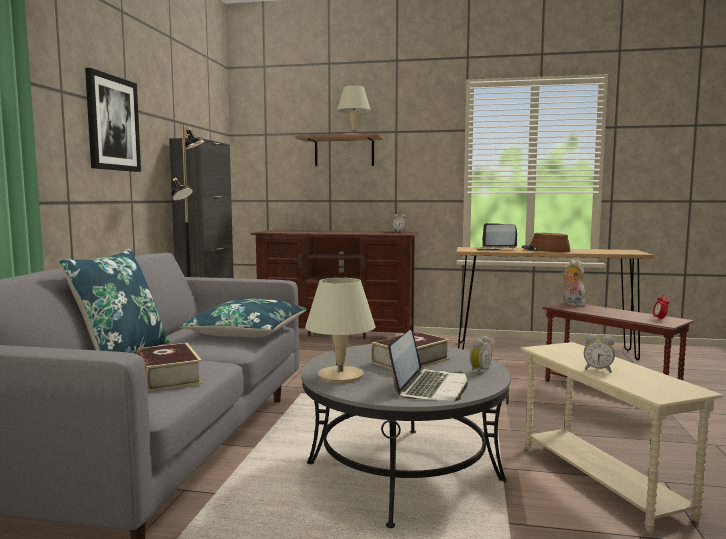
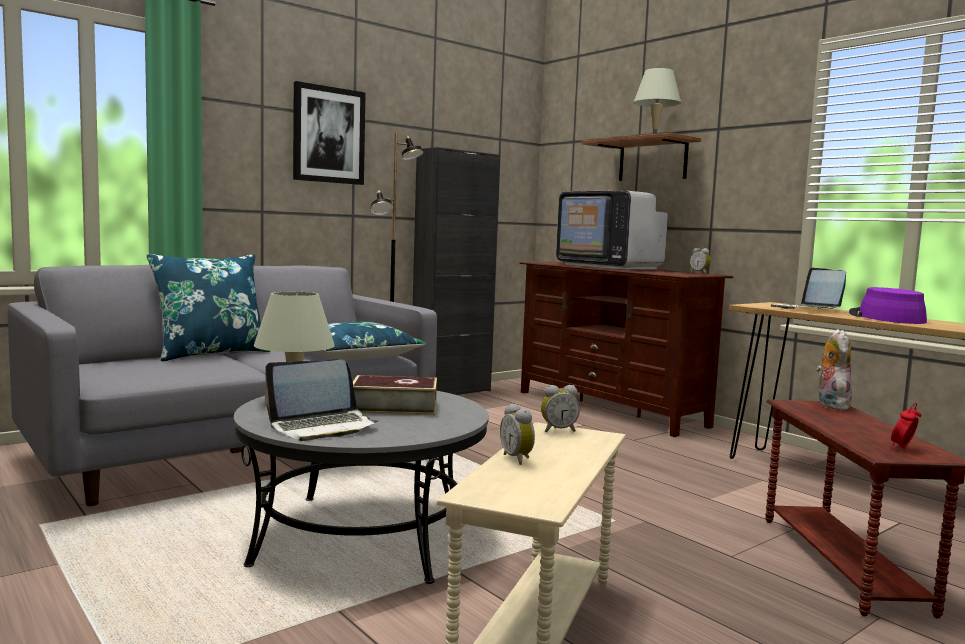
camera: 40 degrees right, 0 degrees up
book [137,343,202,392] -> none
alarm clock [470,336,492,375] -> alarm clock moved to [541,385,580,432]
brown hat [521,233,570,252] -> purple hat [849,287,927,324]
none -> television [556,190,668,270]

